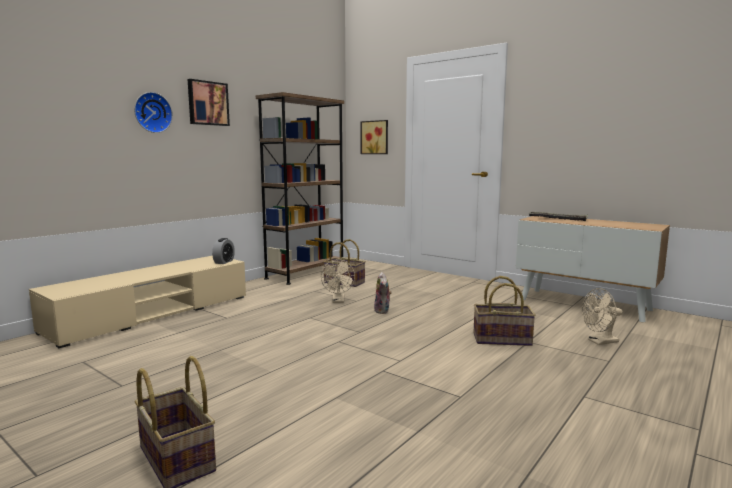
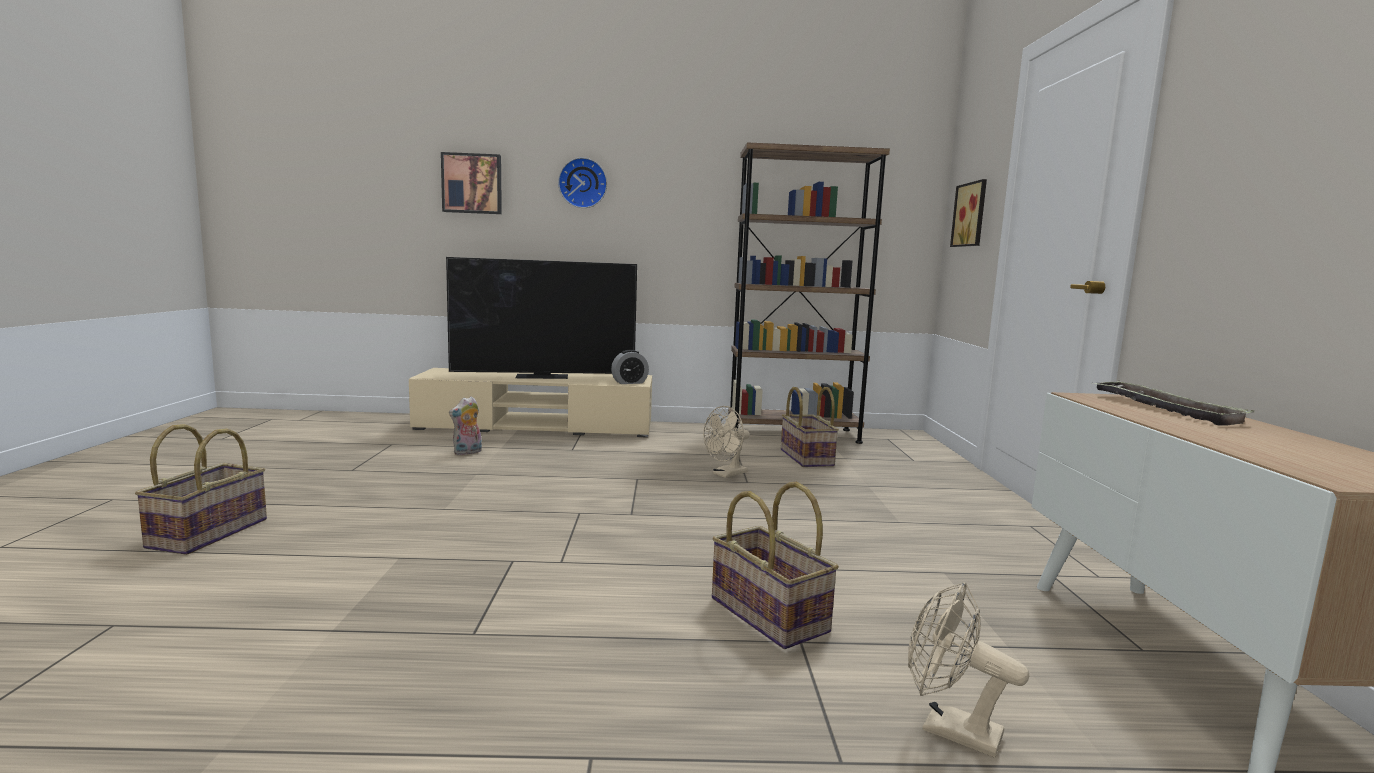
camera: 50 degrees right, 0 degrees up
picture [188,79,230,126] -> picture moved to [441,152,502,214]
plush toy [374,272,392,314] -> plush toy moved to [449,396,482,455]
none -> television [446,257,637,379]

